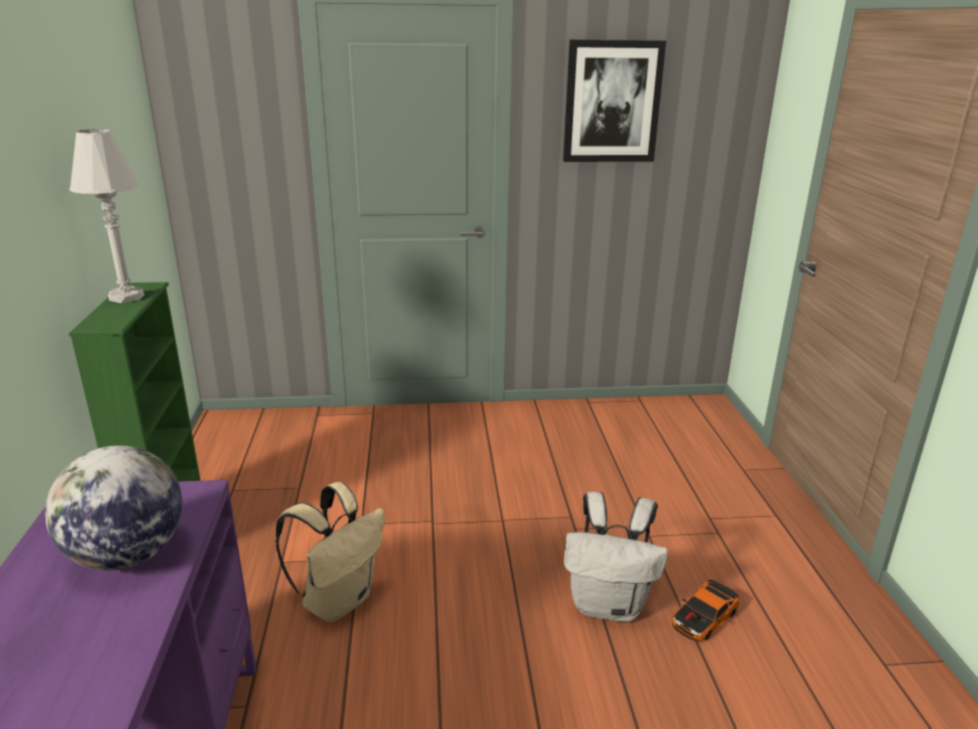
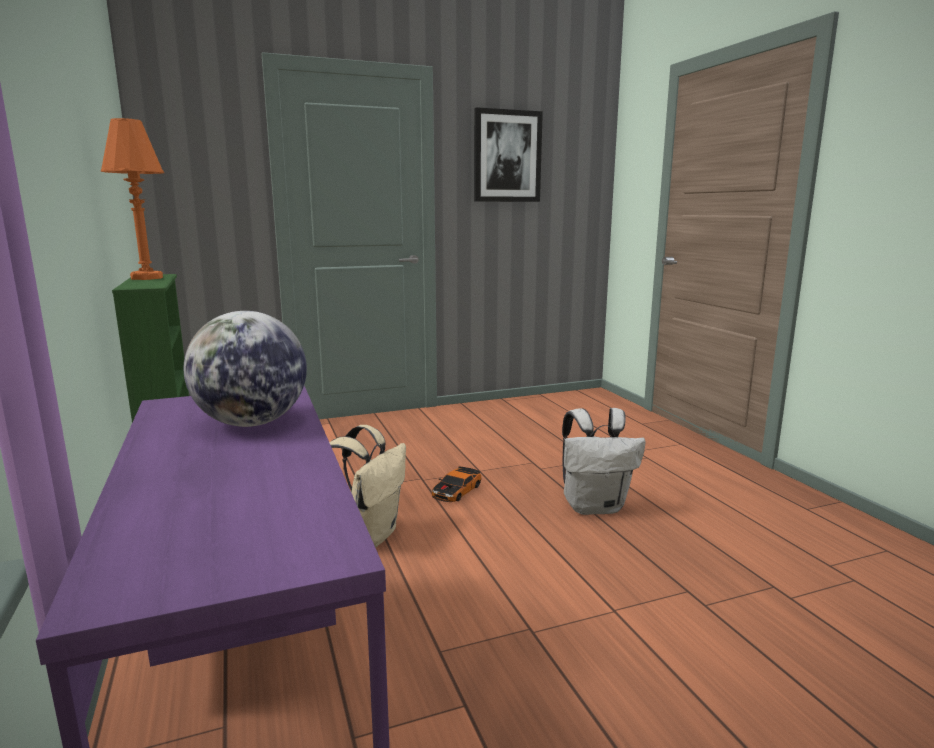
camera: 15 degrees left, 10 degrees down
white table lamp [69,129,144,303] -> orange table lamp [101,118,164,280]
toy car [672,580,739,641] -> toy car moved to [432,467,481,502]

